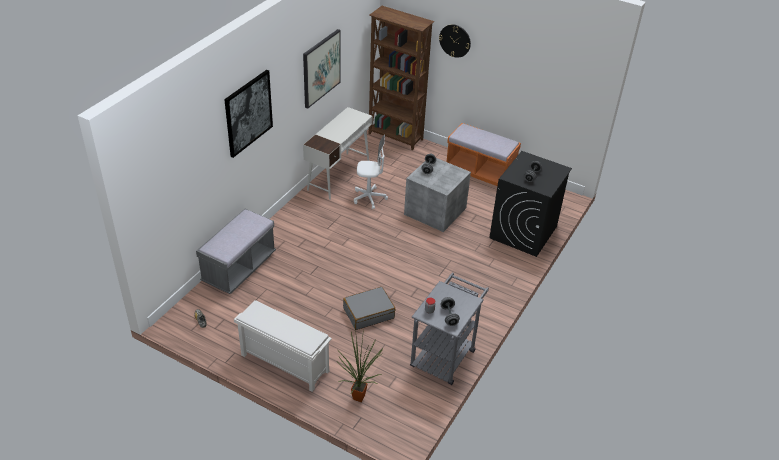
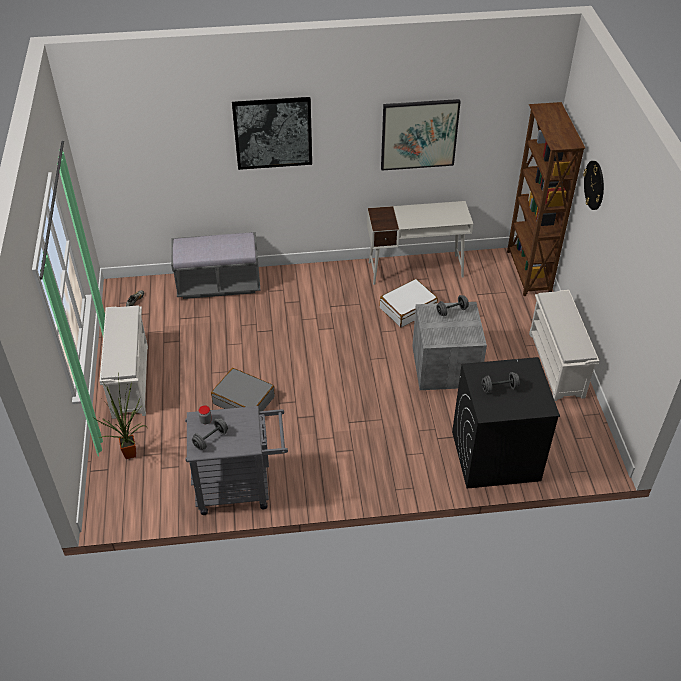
camera: 55 degrees right, 5 degrees up
white office chair [354,135,388,209] -> white suitcase [380,279,438,327]
orange bench [447,123,521,186] -> white shoe rack [529,290,599,401]

